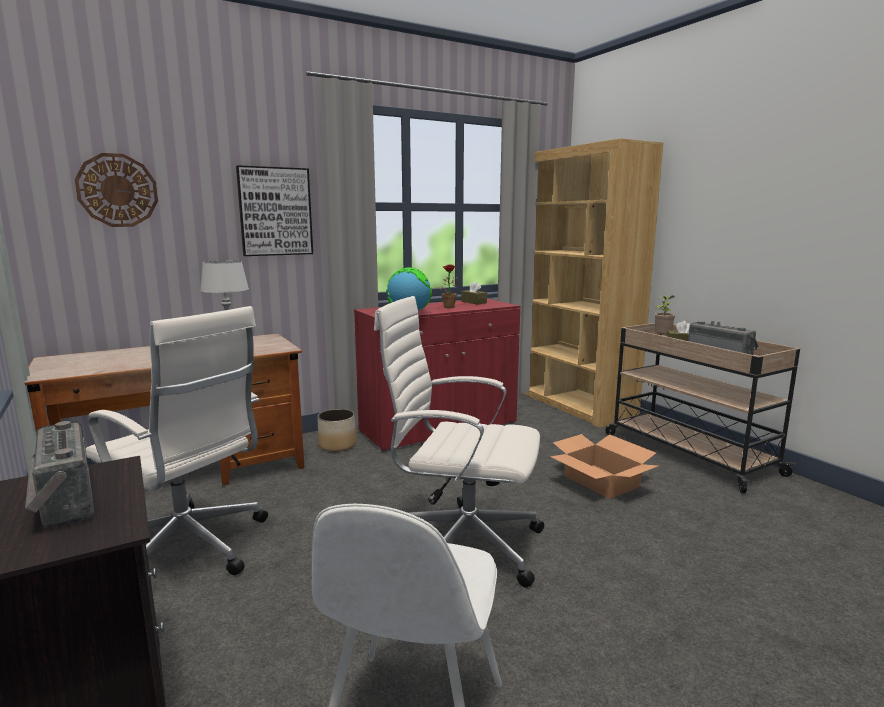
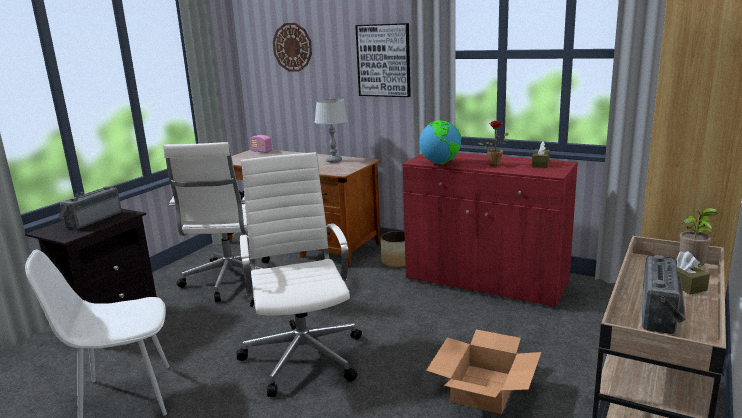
camera: 60 degrees right, 5 degrees up
none -> radio [250,135,272,153]

